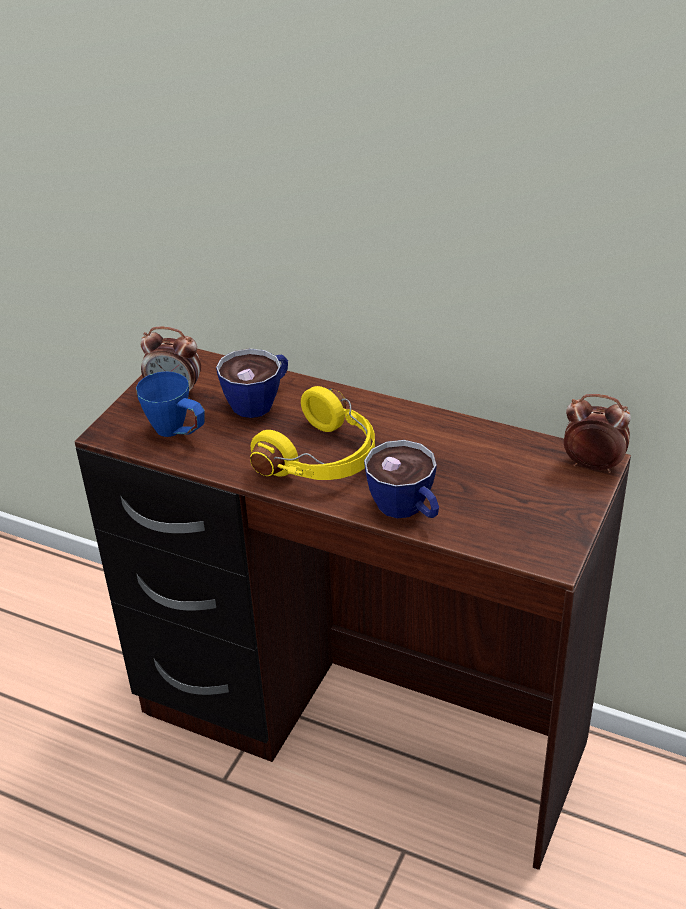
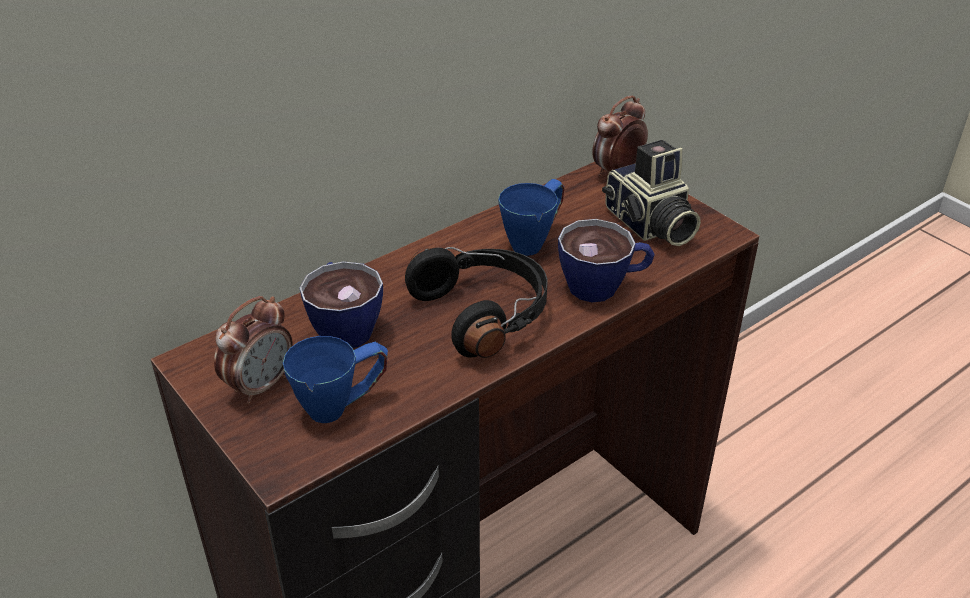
camera: 65 degrees left, 0 degrees up
yellow headphones [250,386,375,480] -> black headphones [405,247,548,358]
none -> blue mug [499,179,565,256]
none -> camera [602,140,701,246]

